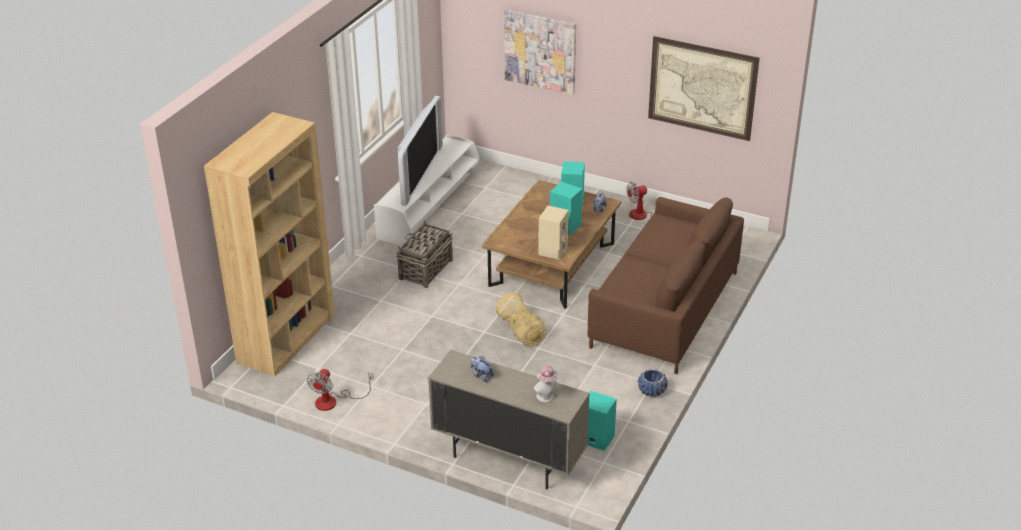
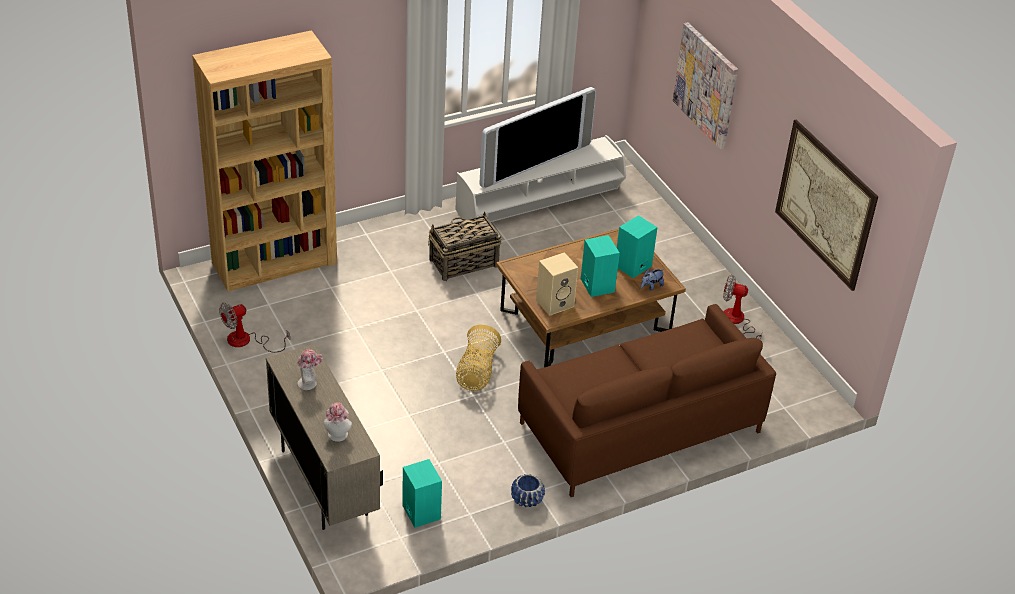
camera: 35 degrees right, 5 degrees up
plush toy [470,356,494,382] -> hat [297,349,323,390]

